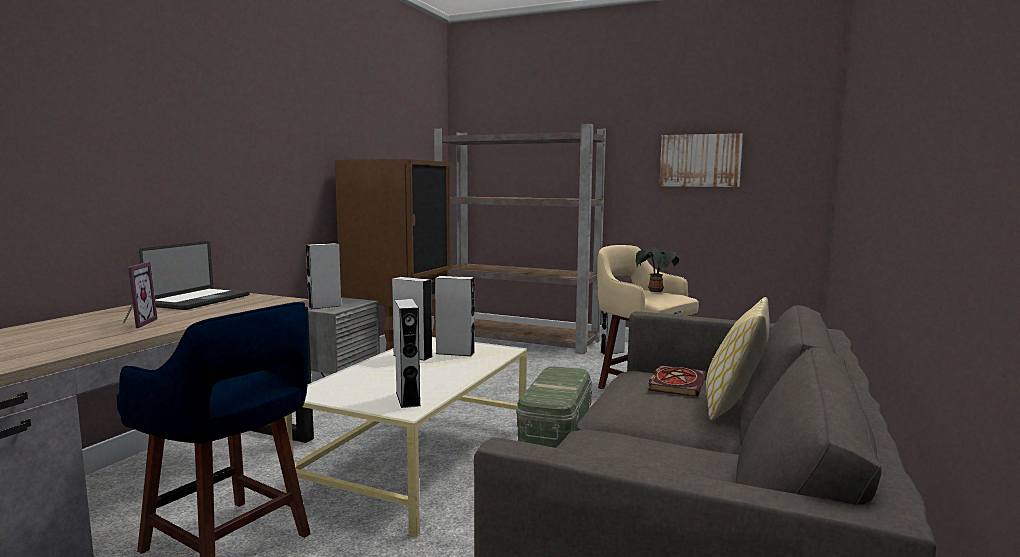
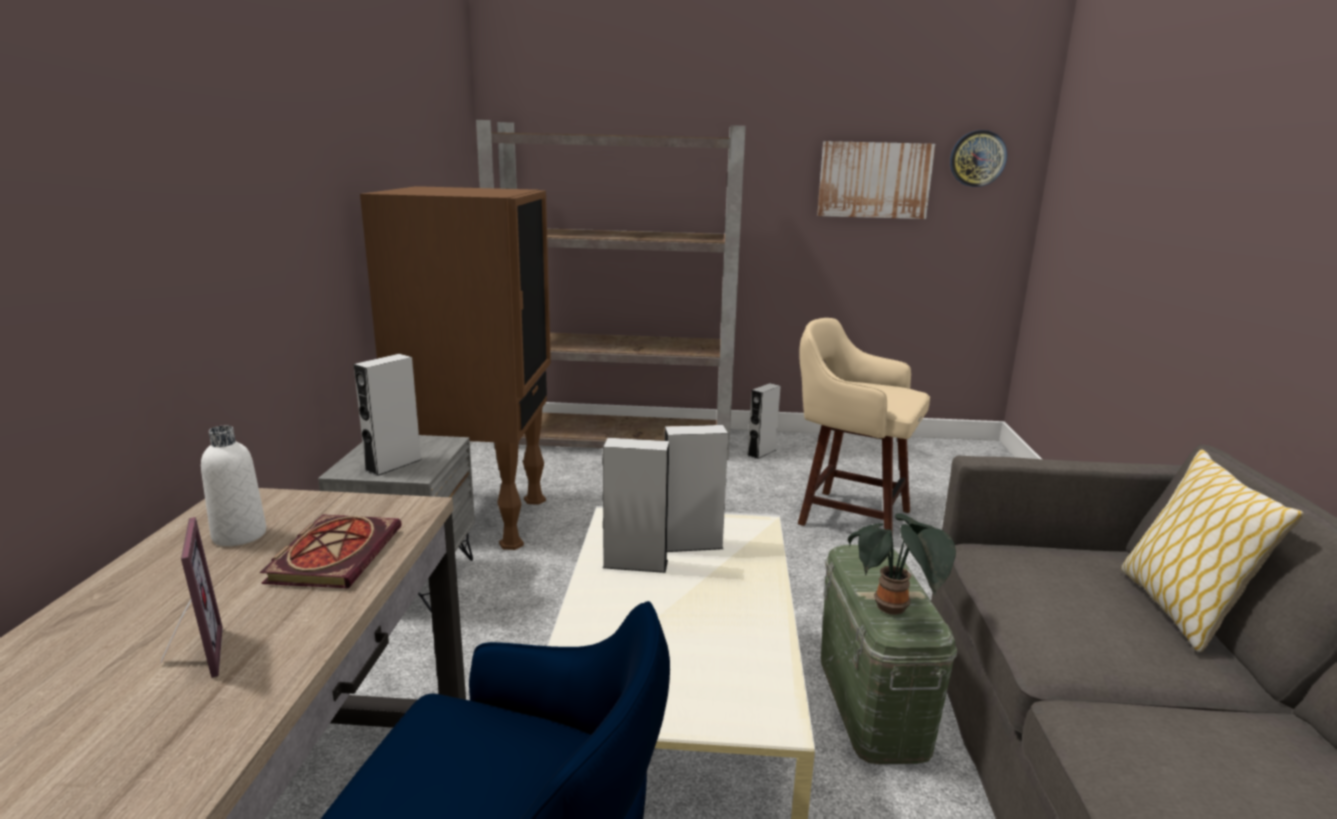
camera: 20 degrees left, 10 degrees up
laptop [139,241,250,310] -> white bottle [201,425,266,546]
grey speaker [394,299,421,408] -> none
potted plant [636,247,679,292] -> potted plant moved to [848,513,956,615]
book [648,365,707,397] -> book moved to [260,514,402,588]
none -> wall clock [950,130,1007,187]

